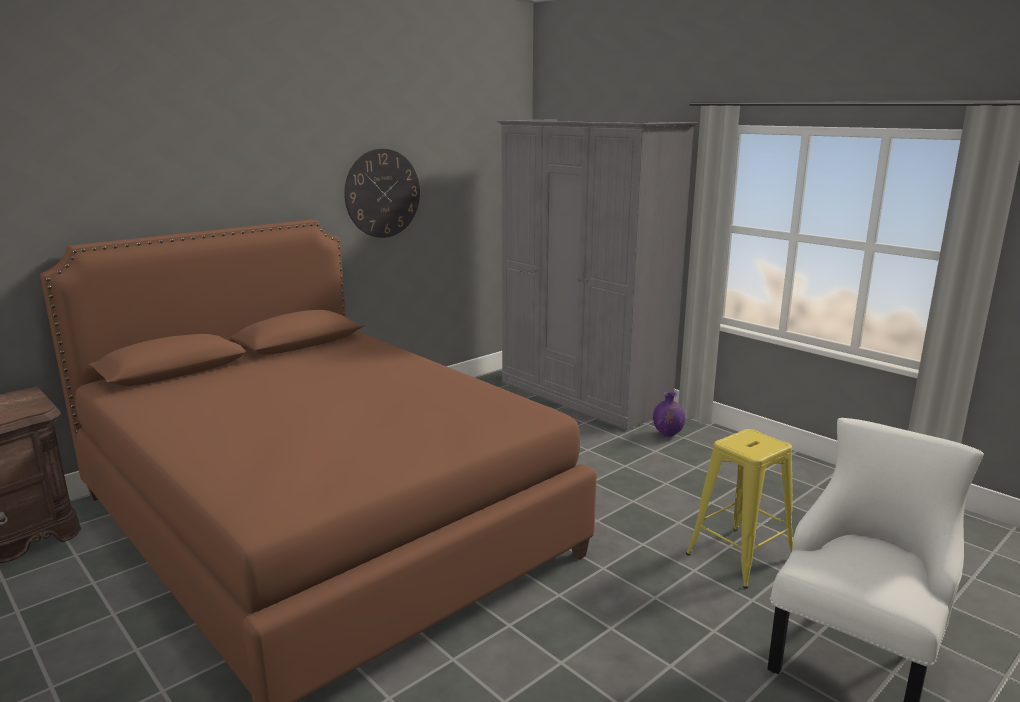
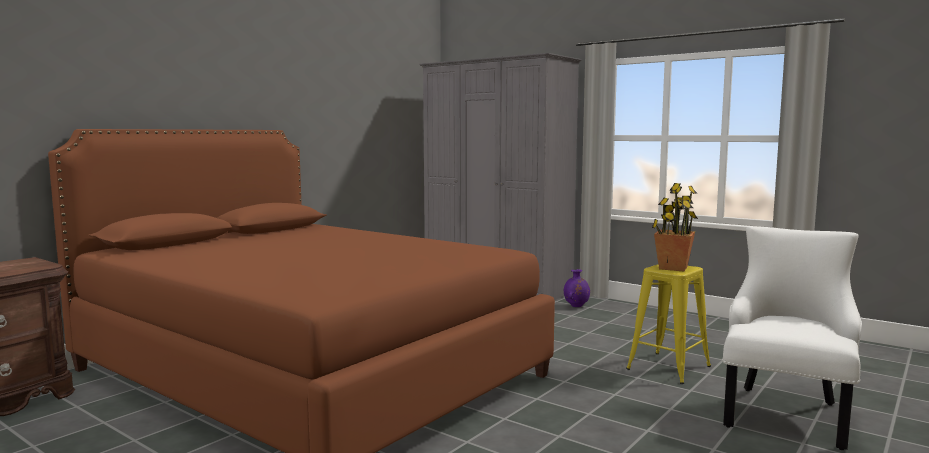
camera: 10 degrees left, 10 degrees down
wall clock [344,148,420,238] -> none
none -> potted plant [652,183,698,271]

